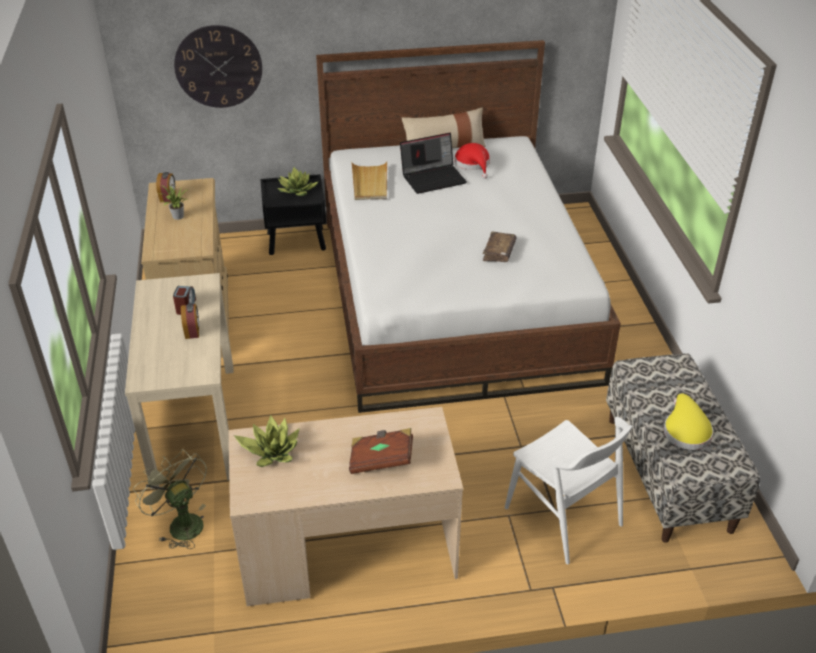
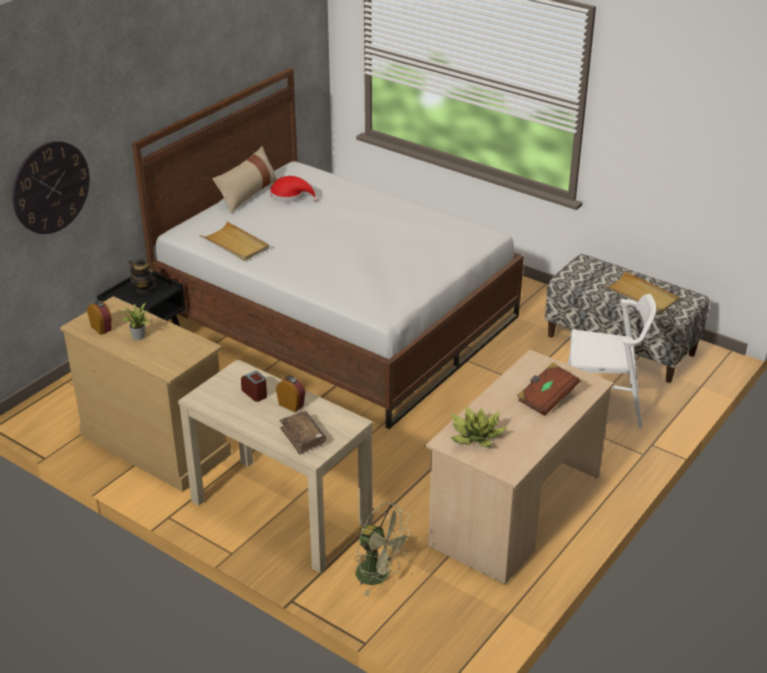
camera: 45 degrees left, 5 degrees down
green fan [133,449,207,549] -> green fan turned 150 degrees counterclockwise [355,502,413,596]
potted plant [277,167,319,196] -> teapot [129,258,157,294]
laptop [400,133,467,194] -> none
brown book [483,231,517,262] -> brown book moved to [280,411,326,454]
yellow hat [664,394,713,450] -> beige tray [604,271,680,314]

